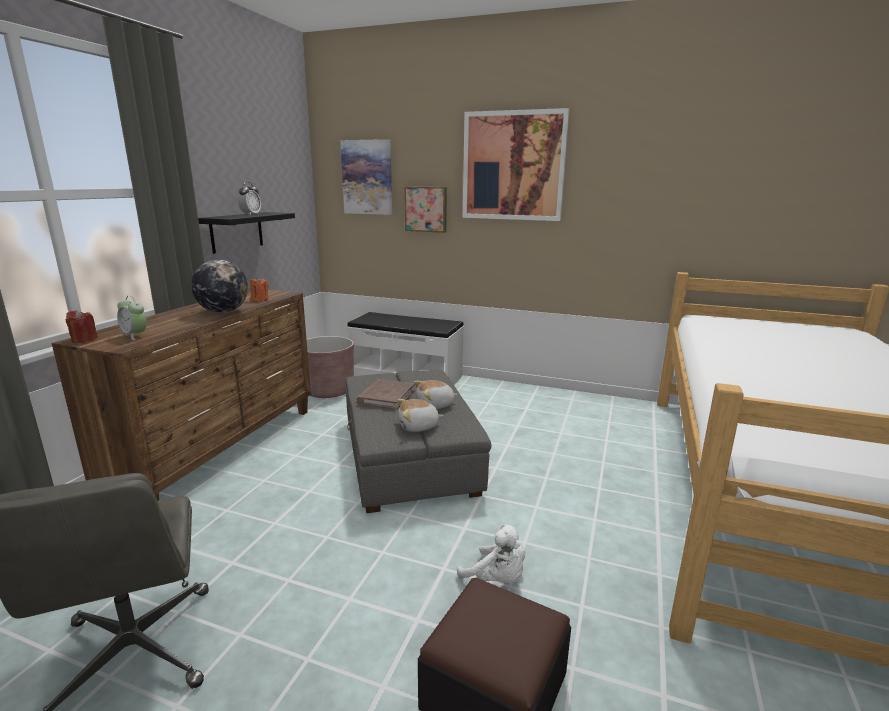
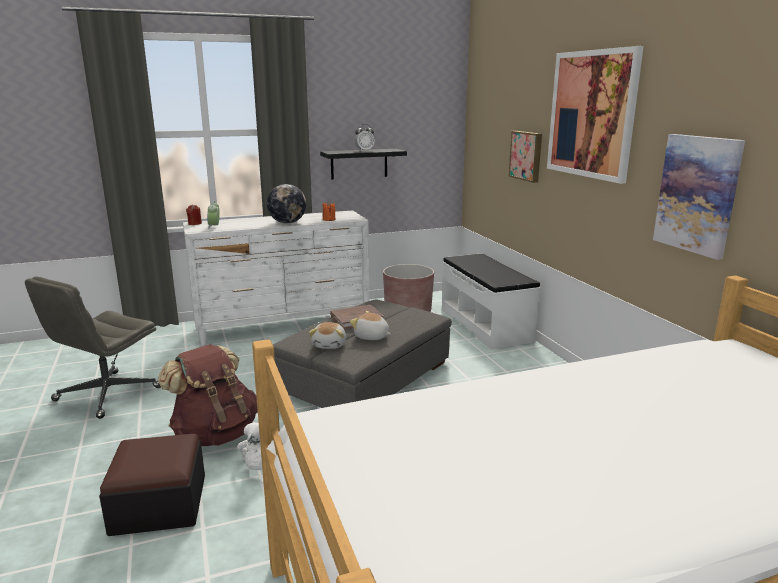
camera: 50 degrees right, 0 degrees up
brown dresser [51,288,311,501] -> white dresser [183,210,369,346]
picture [340,139,392,215] -> picture moved to [653,134,745,260]
plush toy [397,399,444,432] -> plush toy turned 120 degrees counterclockwise [309,322,346,349]
none -> brown backpack [158,344,258,446]

